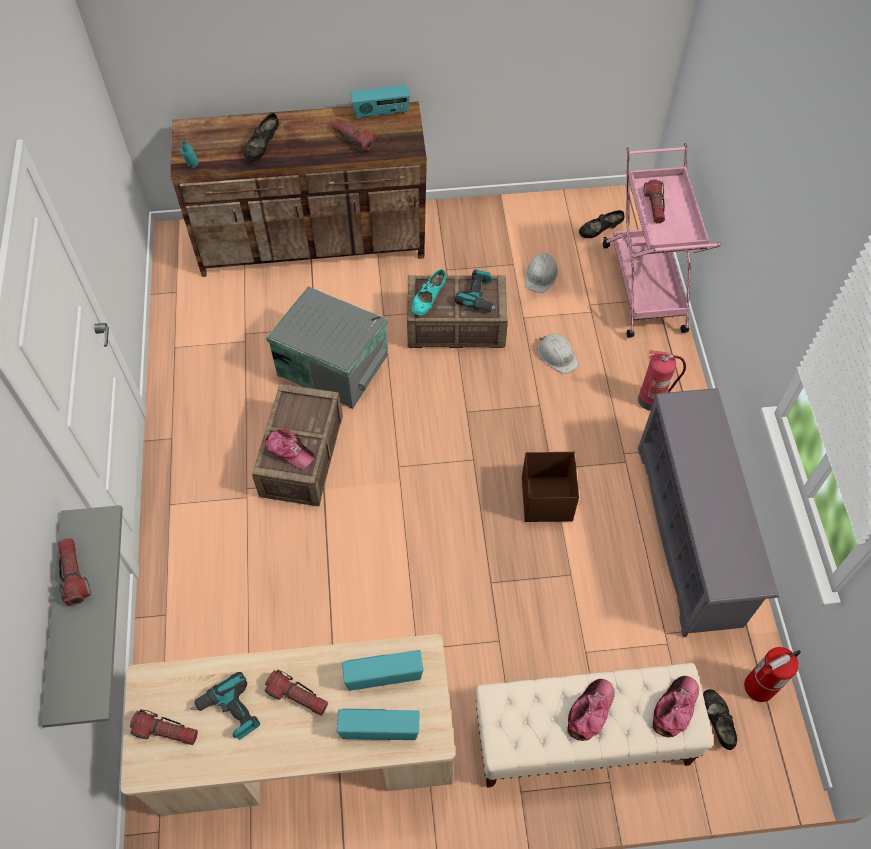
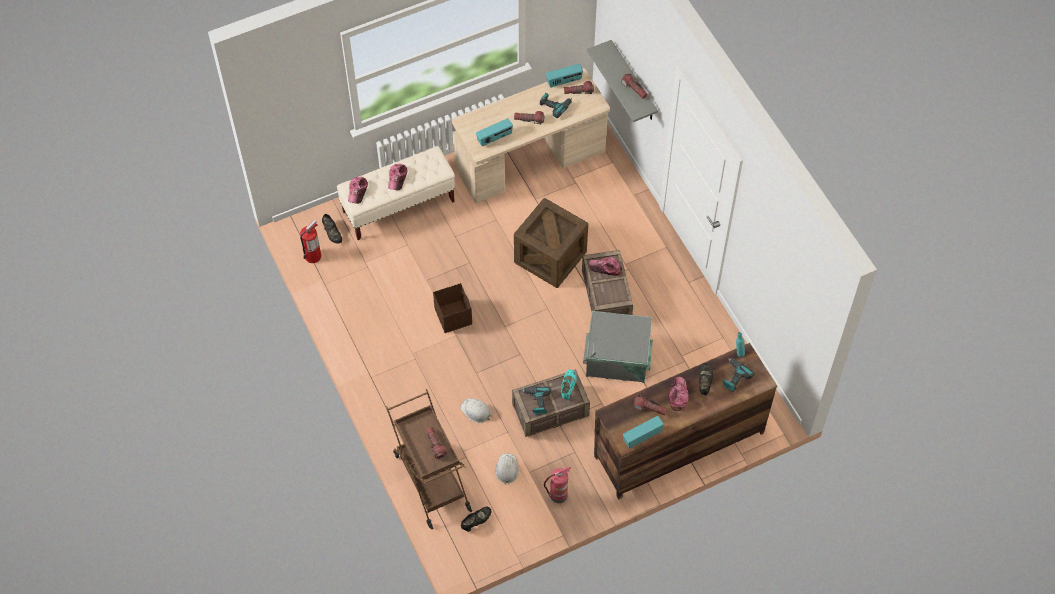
camera: 160 degrees right, 0 degrees up
radio [337,708,420,740] -> radio moved to [546,64,583,87]
pink cart [602,143,721,338] -> brown cart [386,389,472,529]
fire extinguisher [638,351,686,410] -> fire extinguisher moved to [544,467,571,503]
grey shoe rack [638,388,779,637] -> none
none -> crate [514,198,588,288]
none -> cap [669,377,688,411]
none -> power drill [723,358,754,392]

